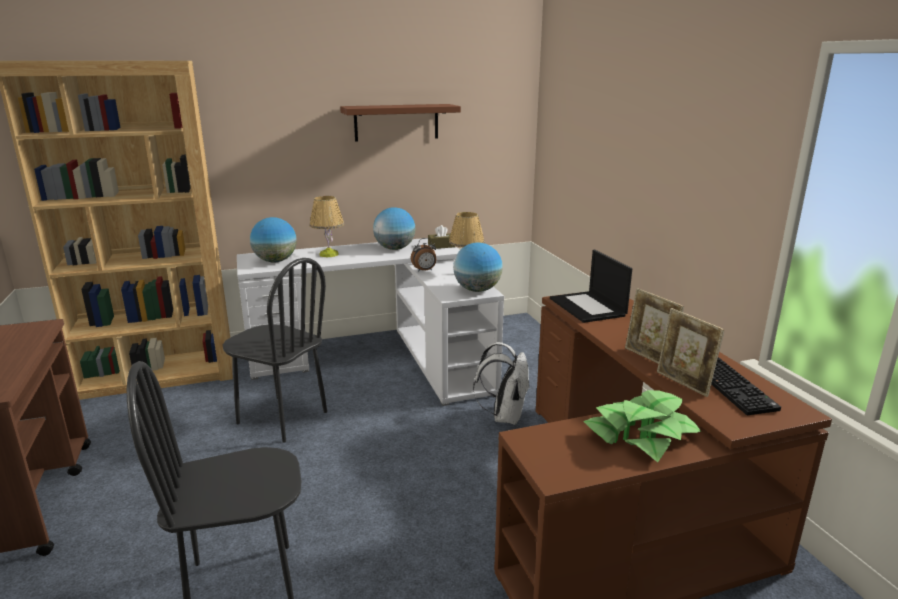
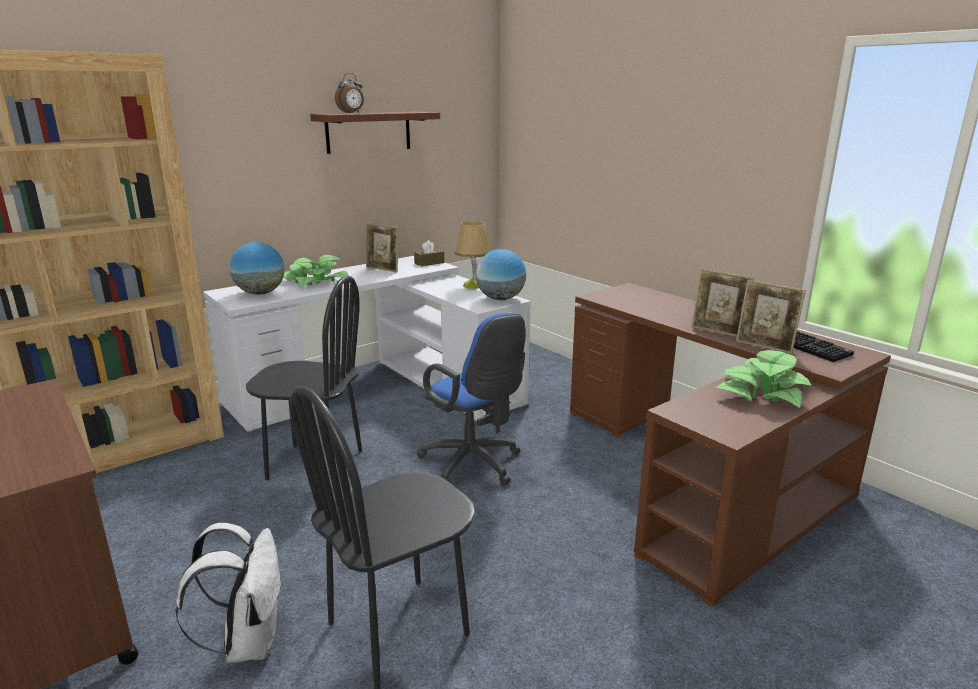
camera: 20 degrees left, 0 degrees up
table lamp [309,196,344,257] -> potted plant [284,255,349,287]
globe [373,207,416,250] -> picture frame [366,223,399,272]
alarm clock [411,238,436,272] -> alarm clock moved to [335,73,364,113]
white backpack [473,342,530,425] -> white backpack moved to [175,523,283,663]
laptop [550,250,632,323] -> none
none -> blue office chair [416,313,526,485]

